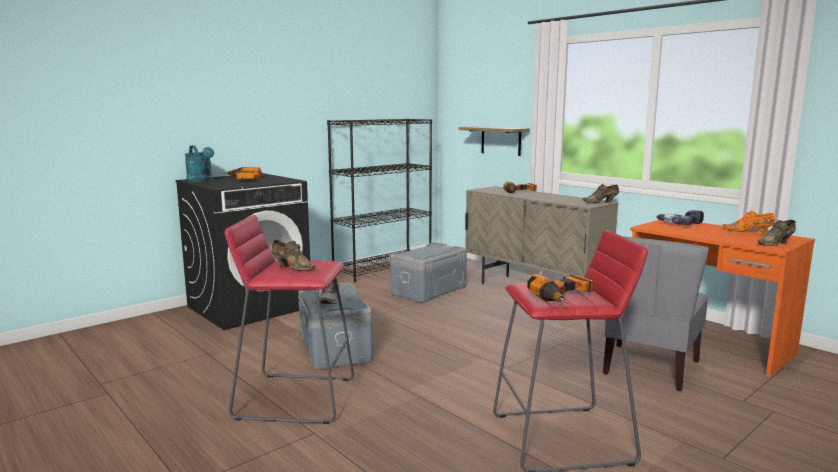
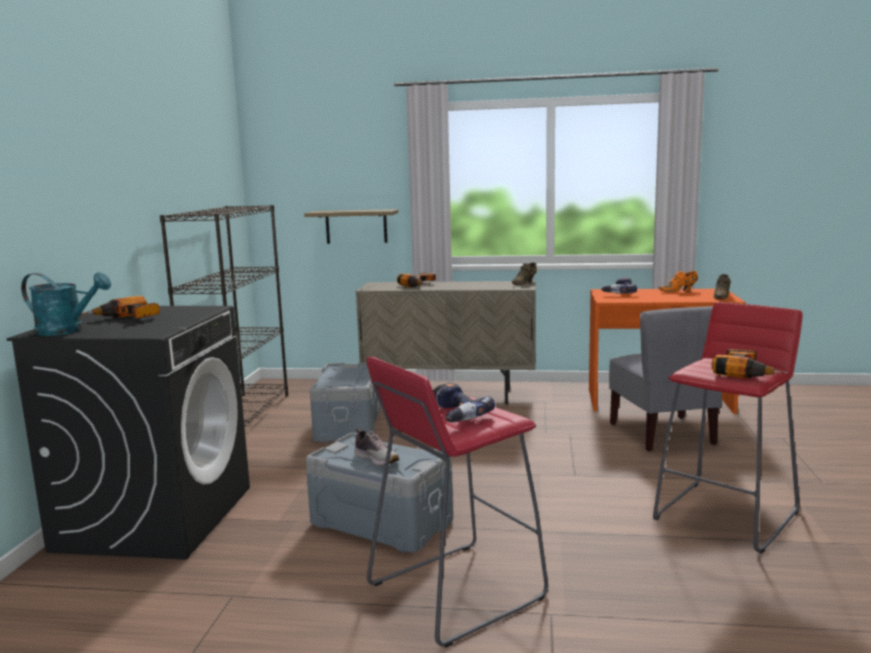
camera: 40 degrees left, 0 degrees up
brown shoe [271,240,315,271] -> power drill [433,383,495,422]

